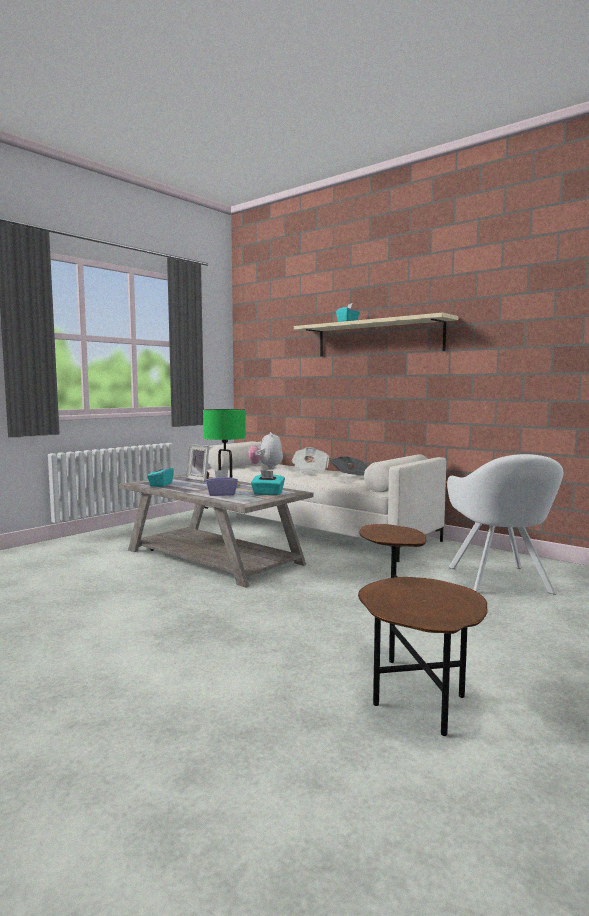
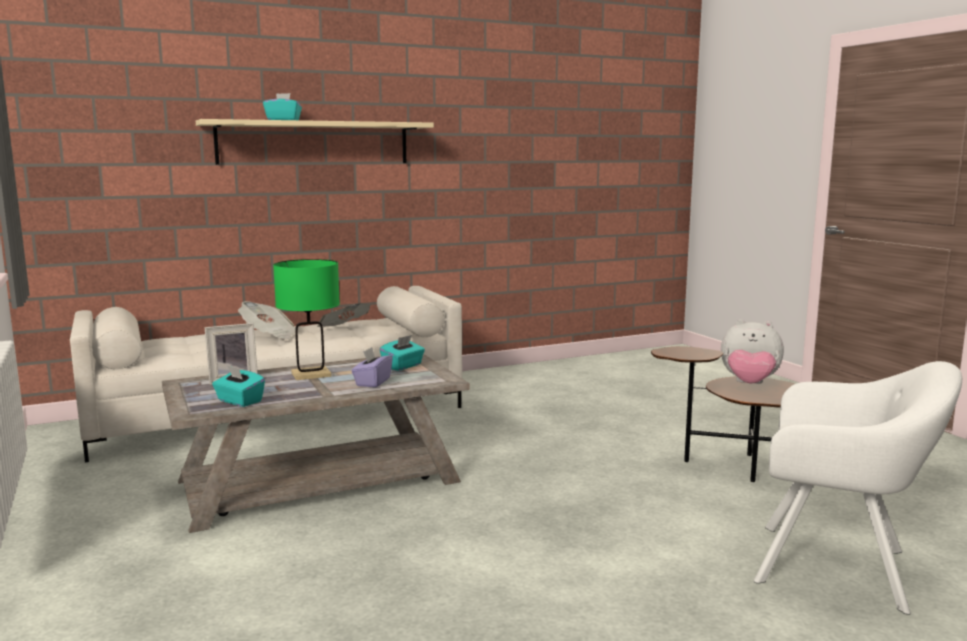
camera: 65 degrees left, 5 degrees up
plush toy [248,432,283,469] -> plush toy moved to [721,319,784,384]
white armchair [447,454,563,595] -> white armchair moved to [753,361,962,615]

